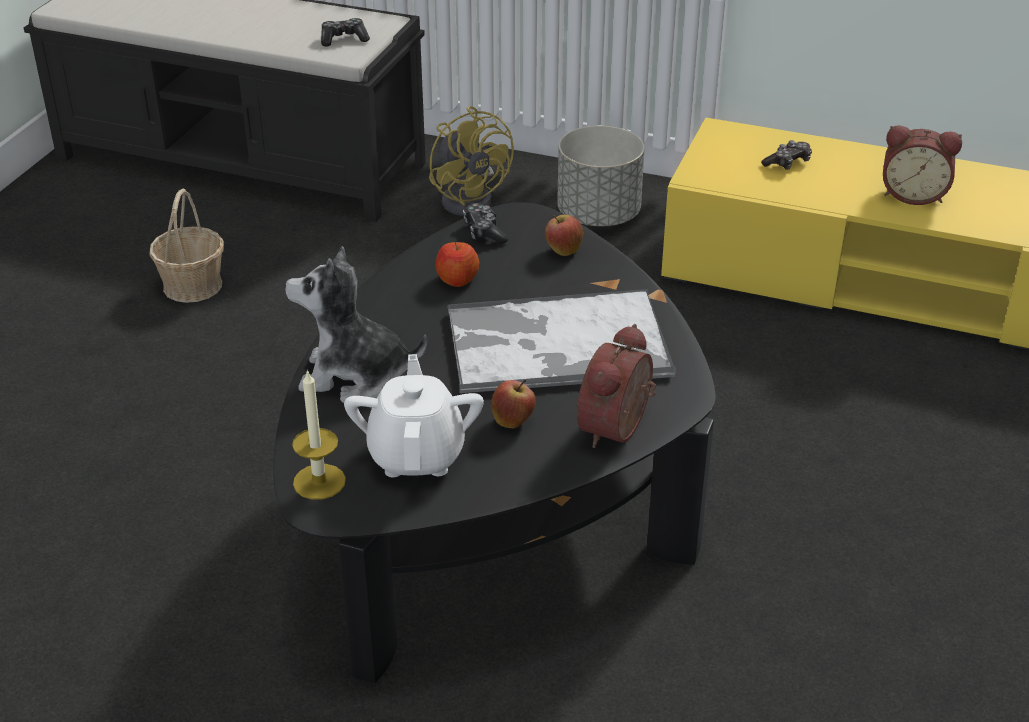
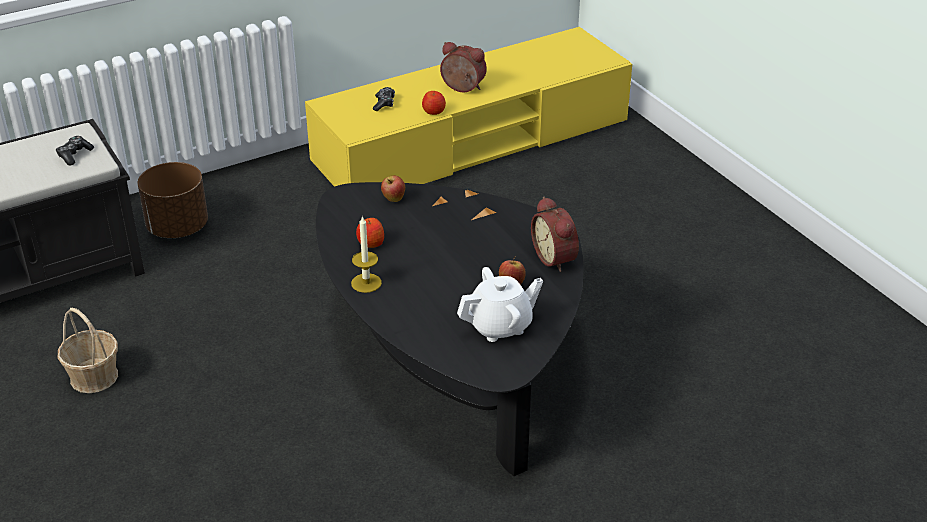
camera: 50 degrees left, 0 degrees up
plush toy [285,246,427,403] -> none
candle [292,370,346,500] -> candle moved to [351,215,382,293]
white teapot [344,354,484,477] -> white teapot turned 120 degrees clockwise [457,267,543,342]
yellow fan [429,106,514,216] -> brown planter [138,162,208,238]
tray [448,289,676,394] -> none
game controller [463,203,508,244] -> none
grey planter [557,125,645,226] -> none
alarm clock [883,125,962,205] -> alarm clock turned 120 degrees counterclockwise [440,42,487,92]
none -> apple [422,91,446,115]

